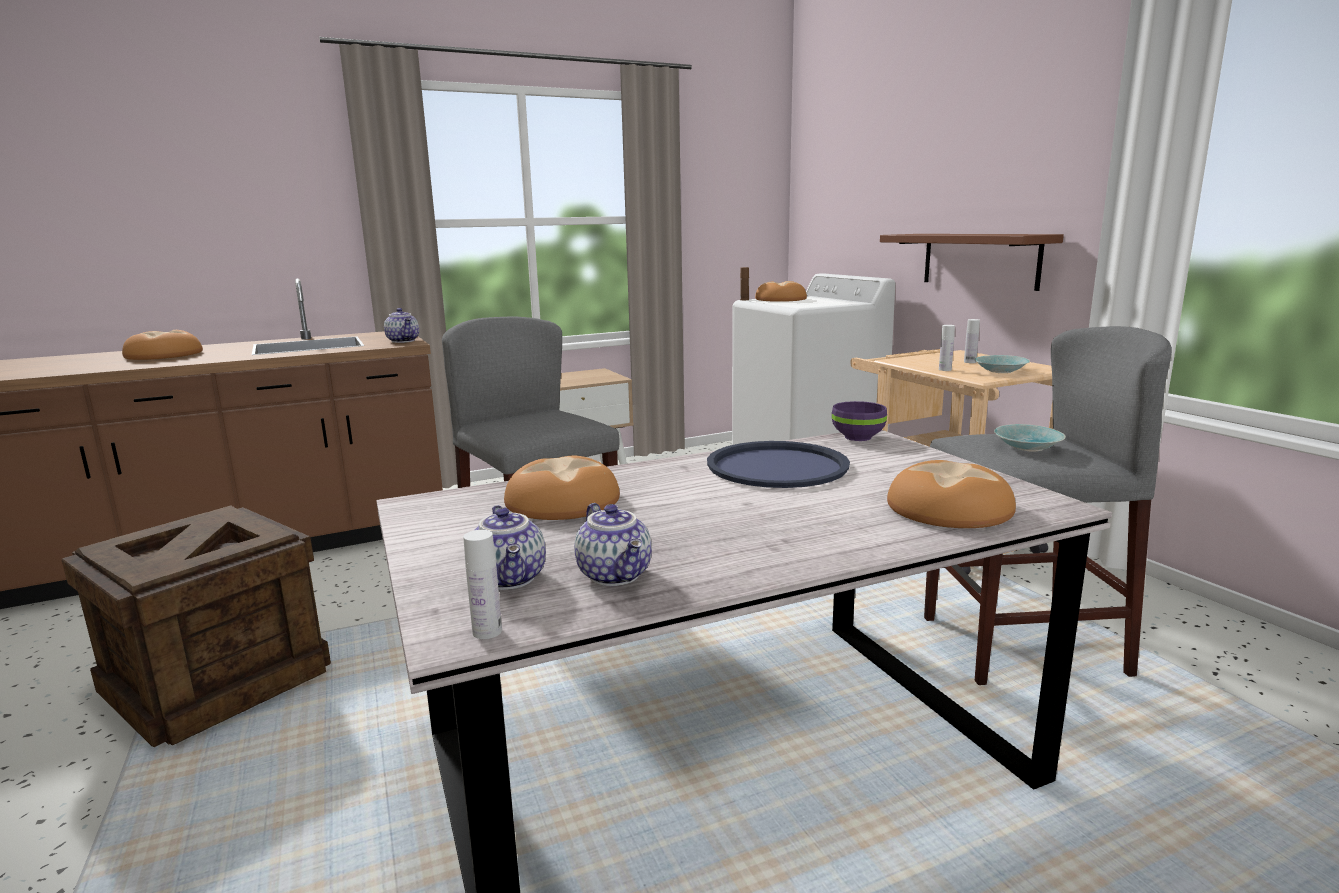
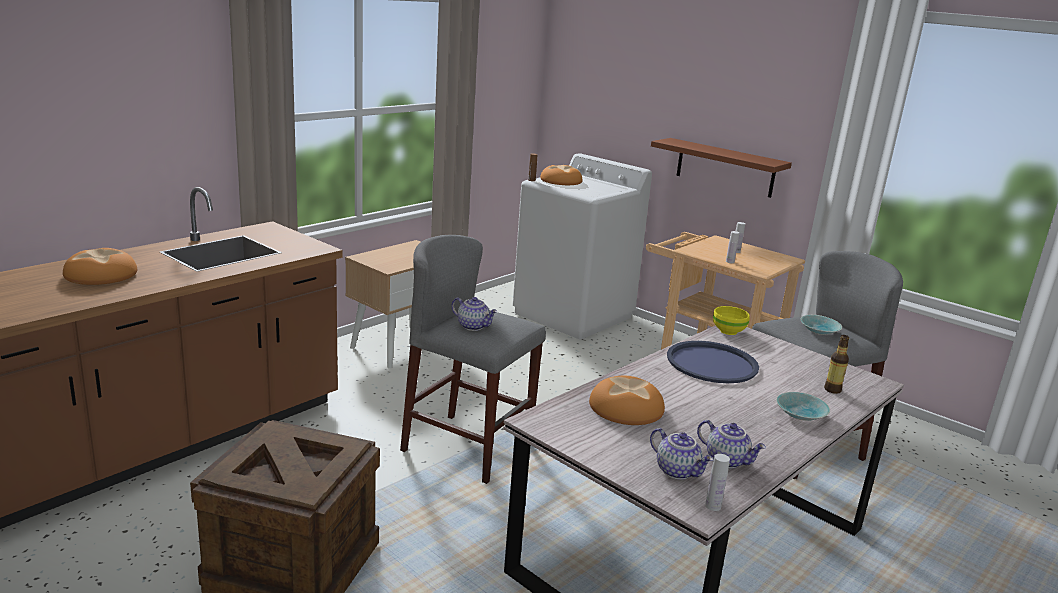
camera: 25 degrees left, 5 degrees up
teapot [384,308,419,343] -> teapot moved to [452,297,497,331]
purple bowl [832,401,887,441] -> yellow bowl [713,306,749,335]
bread [887,460,1016,528] -> bottle [824,335,849,394]
turquoise bowl [974,355,1030,373] -> turquoise bowl moved to [776,392,830,421]

